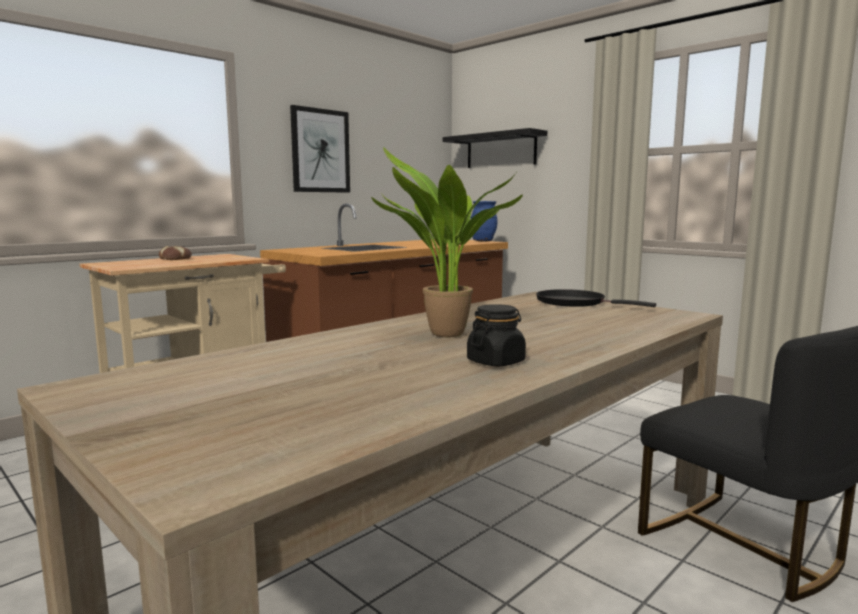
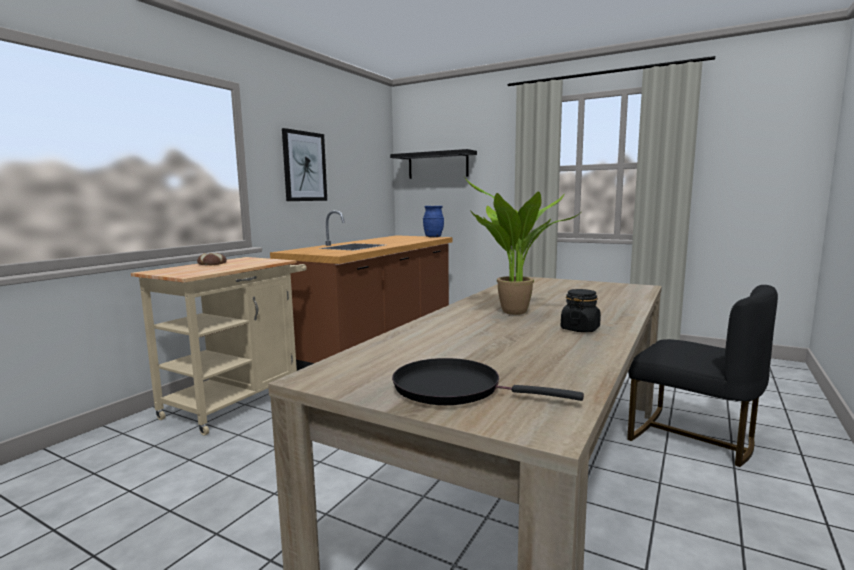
camera: 15 degrees left, 0 degrees up
black frying pan [536,289,656,307] -> black frying pan moved to [392,358,584,405]

